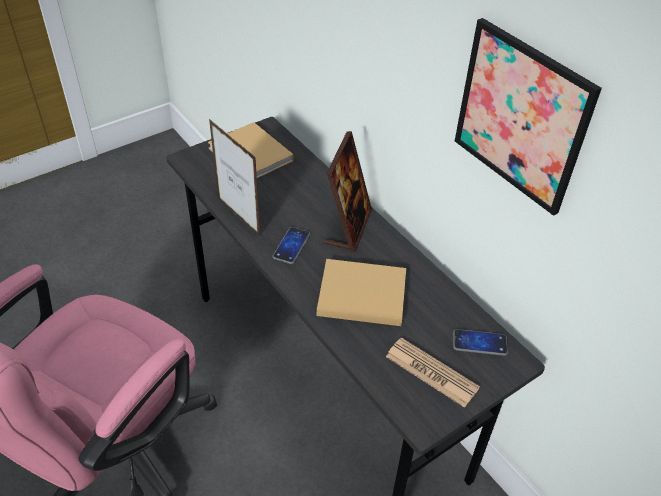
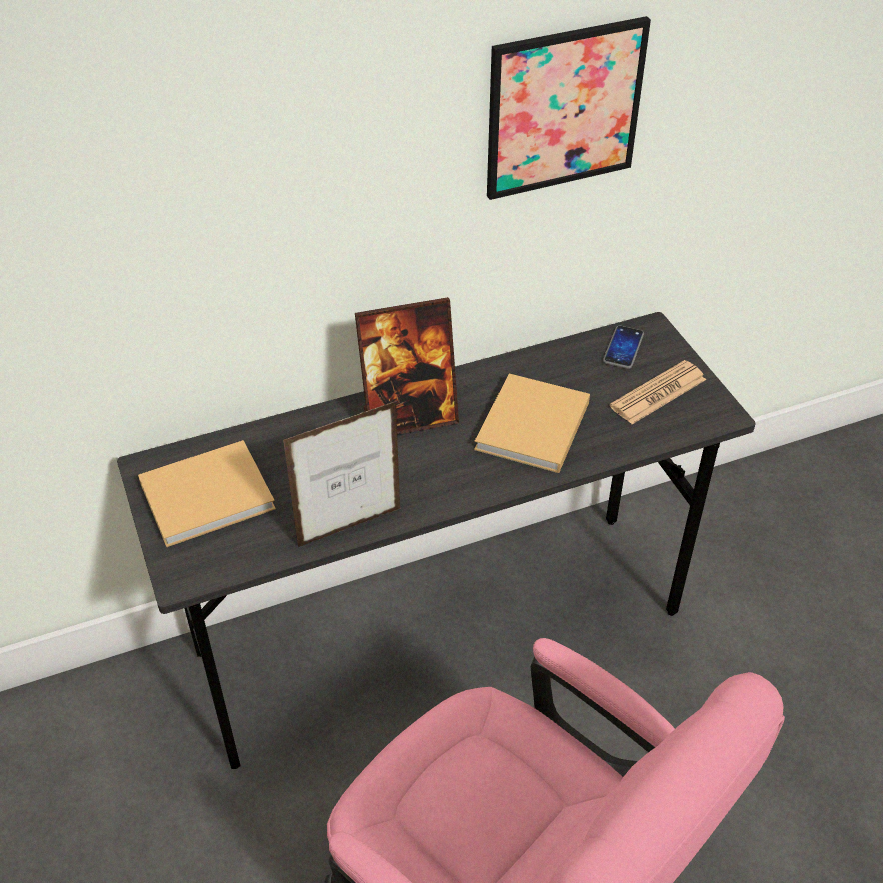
camera: 75 degrees left, 0 degrees up
phone [272,227,310,264] -> none
picture frame [323,131,372,252] -> picture frame turned 135 degrees clockwise [355,297,459,435]

